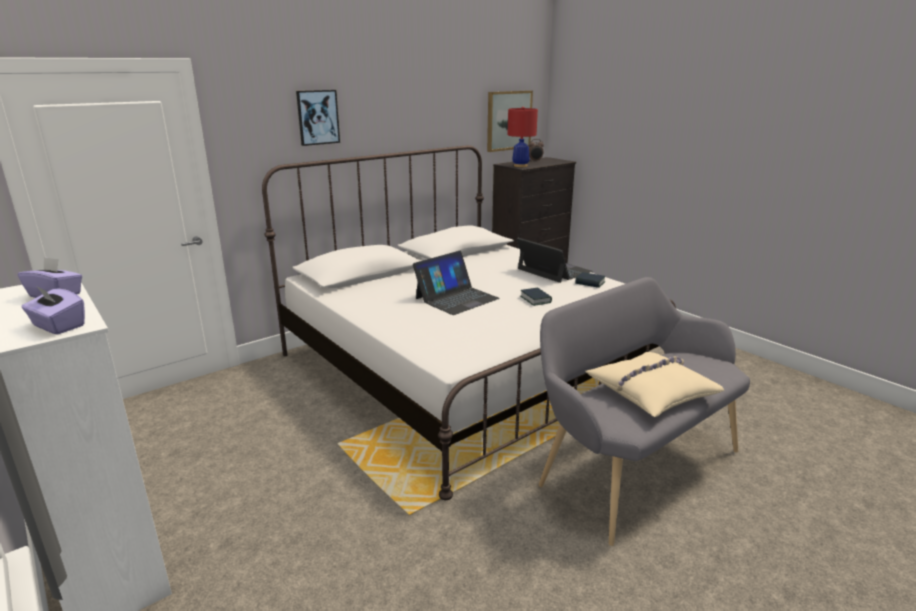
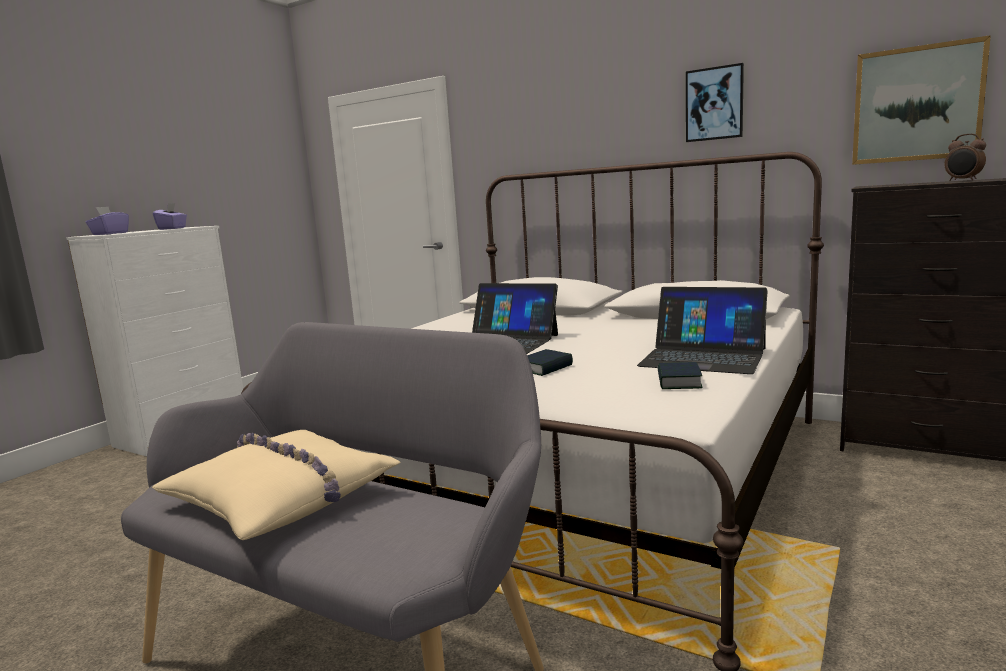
camera: 70 degrees right, 10 degrees down
picture [296,90,340,146] -> picture moved to [686,63,744,142]
red table lamp [507,107,538,167] -> none
laptop [517,238,592,283] -> laptop turned 90 degrees clockwise [637,287,768,374]

